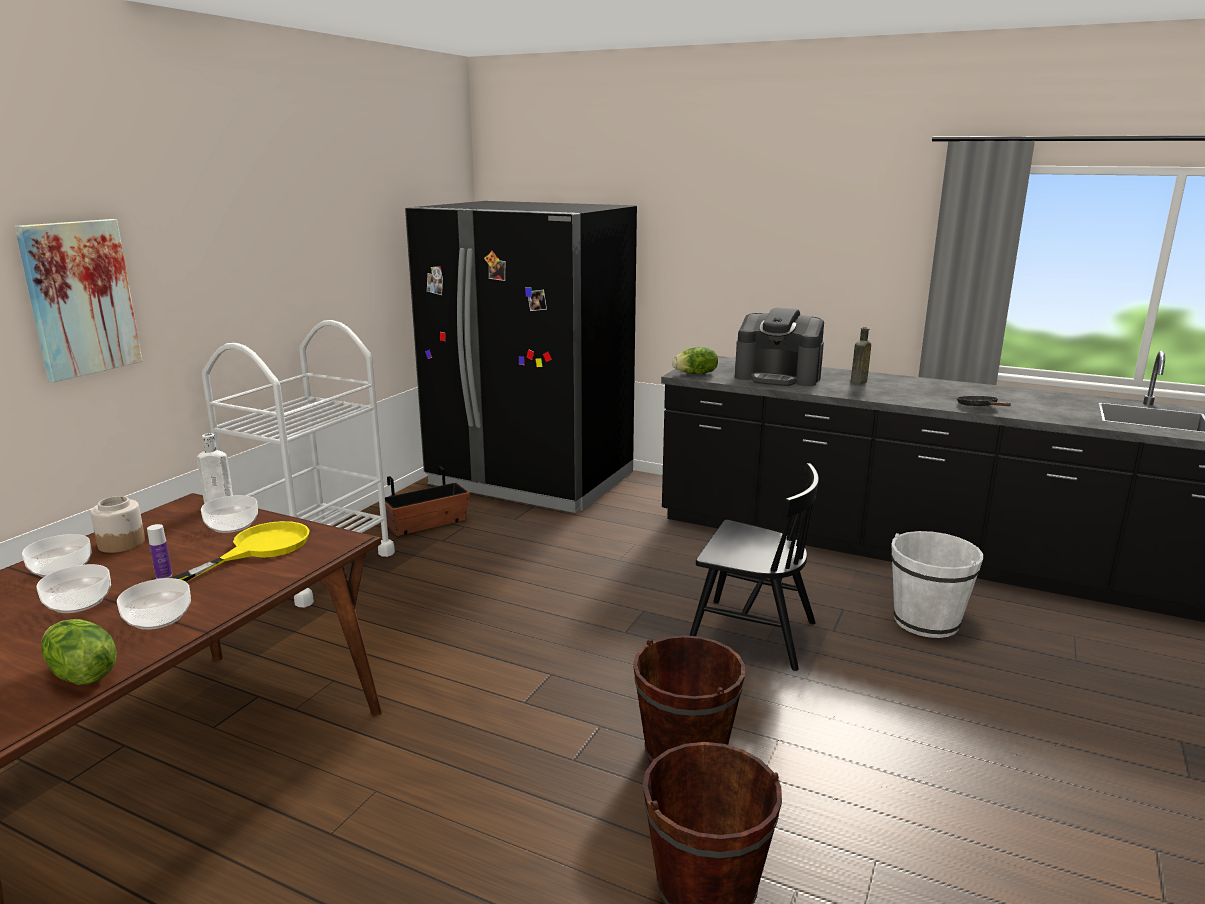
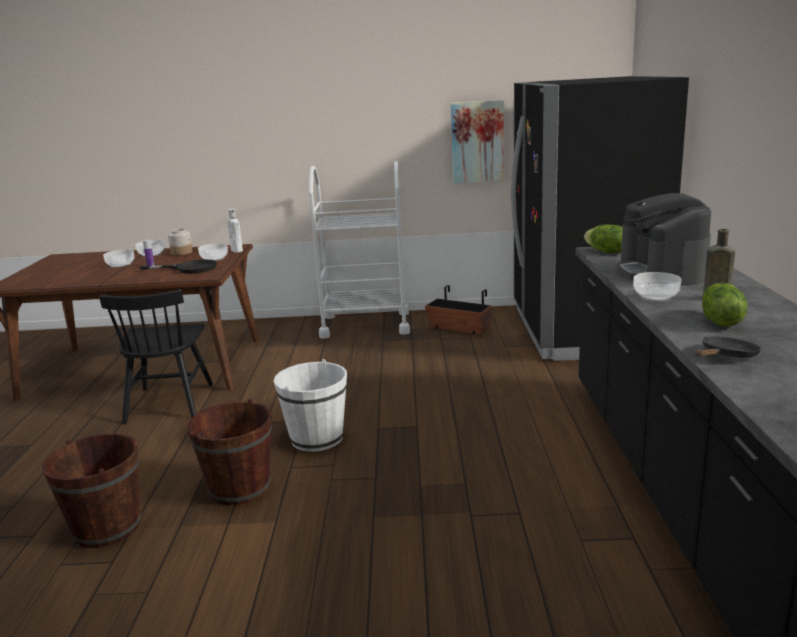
camera: 65 degrees right, 0 degrees up
picture [15,219,142,382] -> picture moved to [451,100,504,183]
lettuce [41,619,117,685] -> lettuce moved to [702,283,748,327]
bowl [117,578,191,630] -> bowl moved to [633,272,682,301]
yellow frying pan [172,521,310,582] -> black frying pan [140,259,217,274]
black chair [689,463,819,671] -> black chair moved to [99,289,213,424]
white bucket [891,531,983,638] -> white bucket moved to [274,359,347,452]

